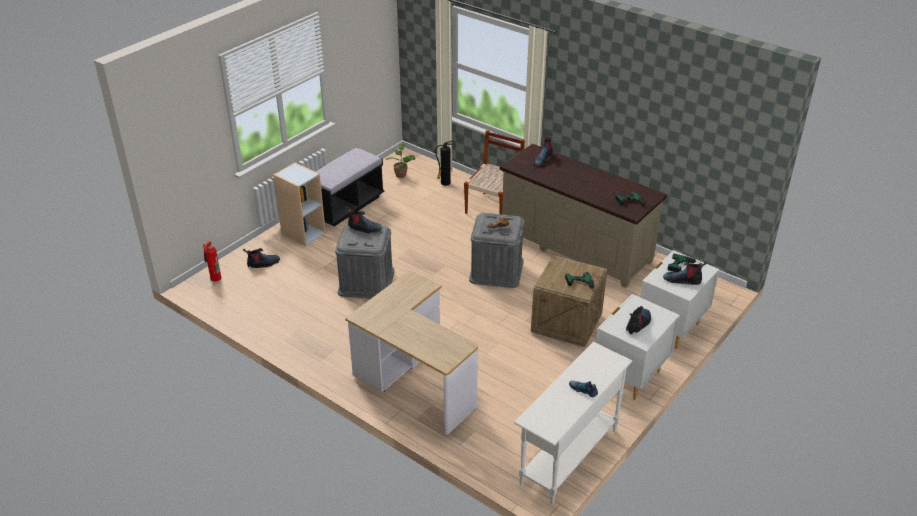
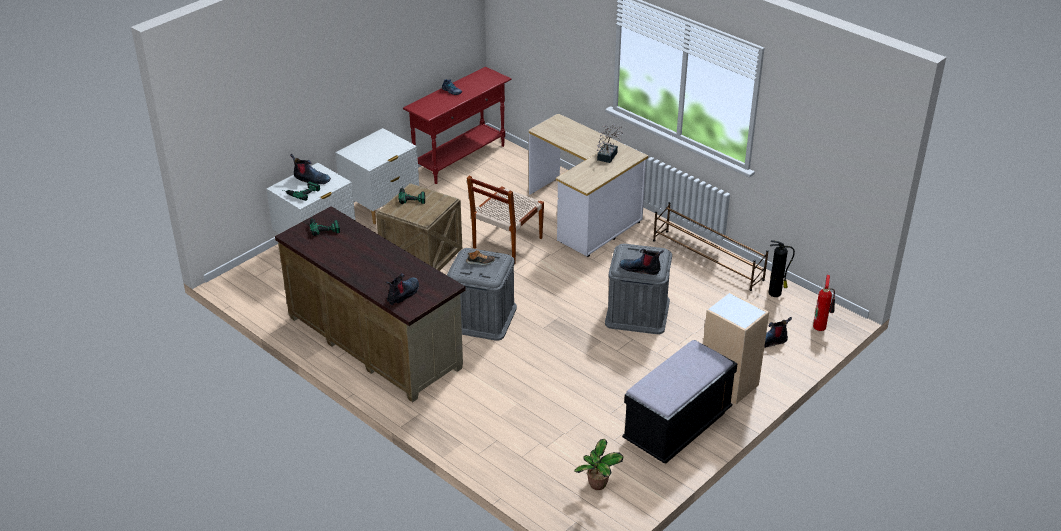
camera: 175 degrees left, 0 degrees up
fire extinguisher [435,140,454,186] -> fire extinguisher moved to [768,240,795,297]
chair [464,130,525,214] -> chair moved to [467,176,544,263]
white console table [514,342,632,504] -> red console table [403,67,511,184]
boot [626,306,651,334] -> none
none -> potted plant [597,124,623,163]
none -> brown shoe rack [653,202,769,291]

